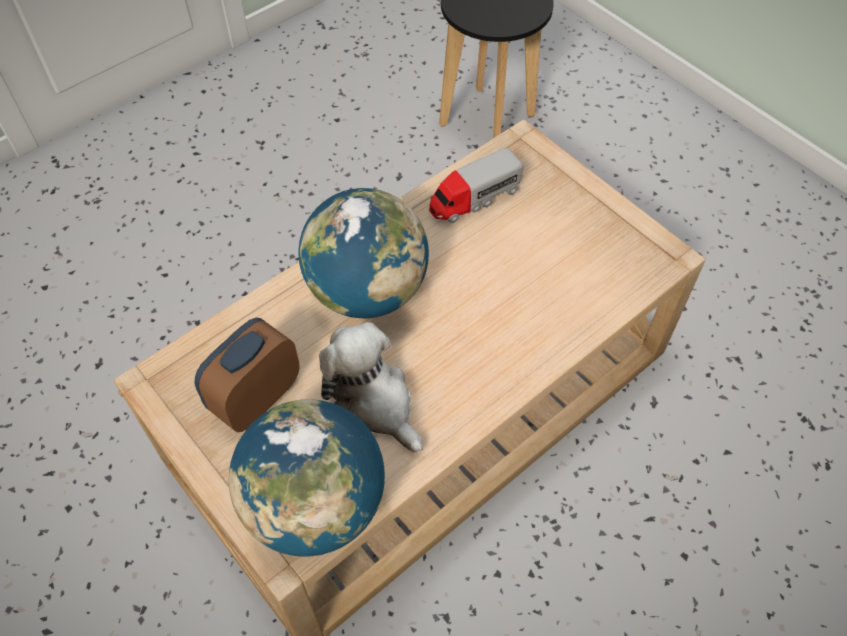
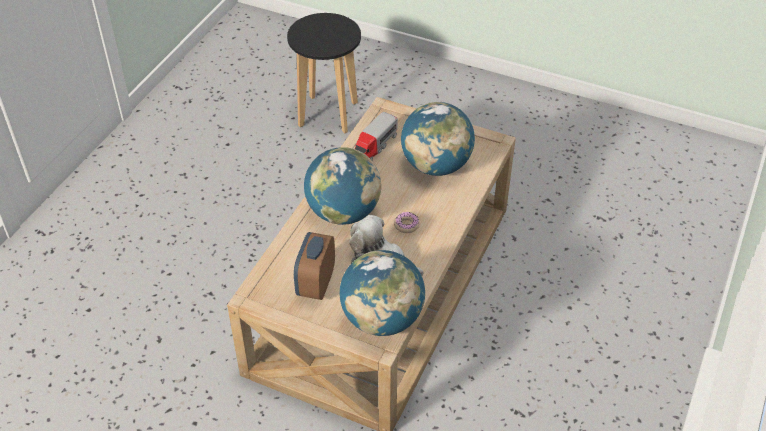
camera: 25 degrees left, 10 degrees down
none -> donut [394,212,419,233]
none -> globe [401,102,475,176]

